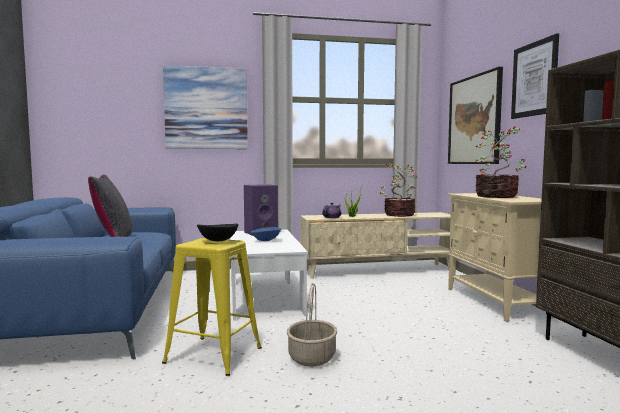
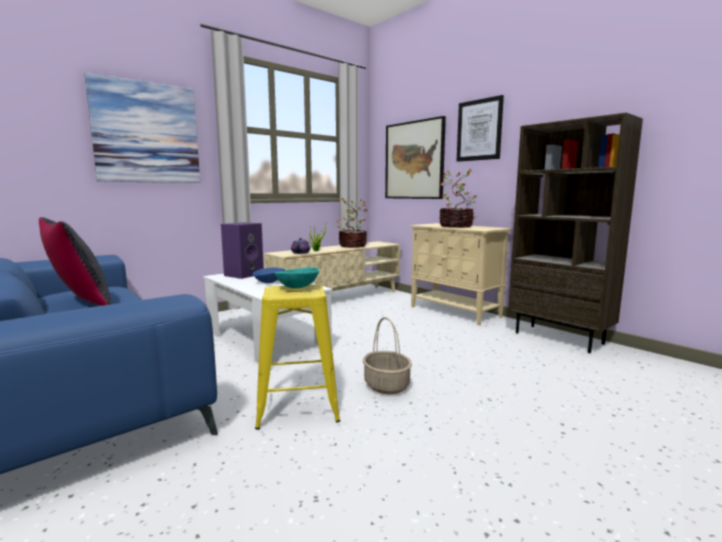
camera: 30 degrees left, 5 degrees up
black bowl [197,224,239,241] -> turquoise bowl [274,268,319,289]

